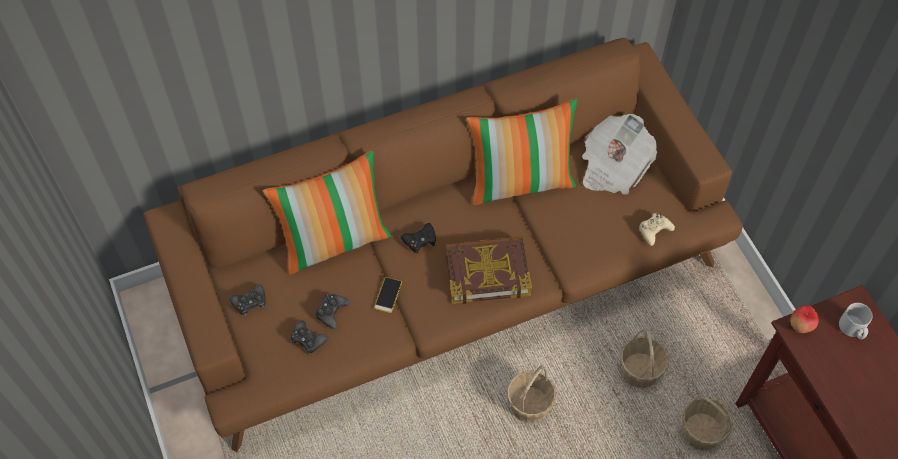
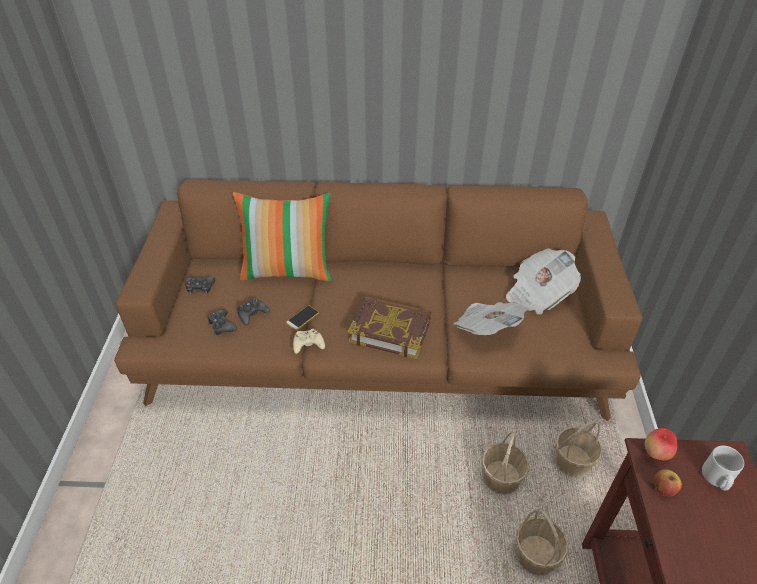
camera: 25 degrees right, 15 degrees down
black game controller [401,223,436,254] -> none
pillow [466,99,577,206] -> none
basket [507,365,556,423] -> basket moved to [555,421,603,478]
beige game controller [639,213,675,246] -> beige game controller moved to [293,329,325,354]
none -> newspaper [453,302,528,335]
none -> apple [654,469,682,496]

